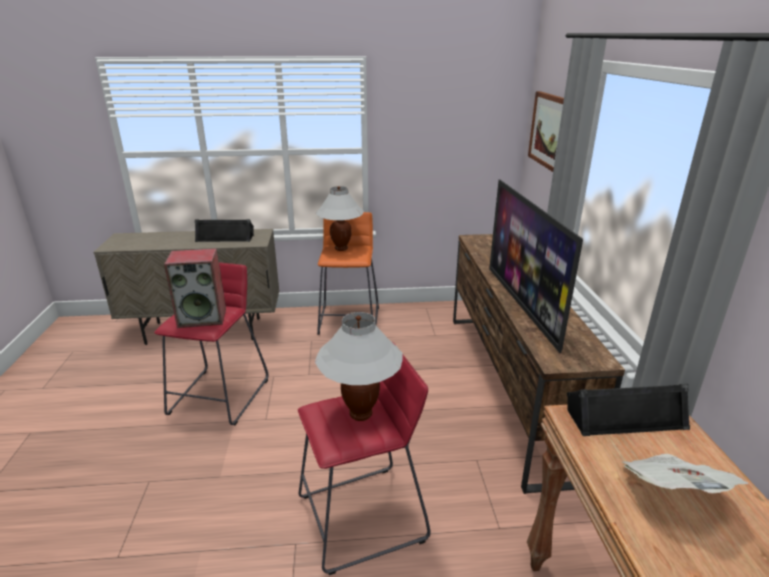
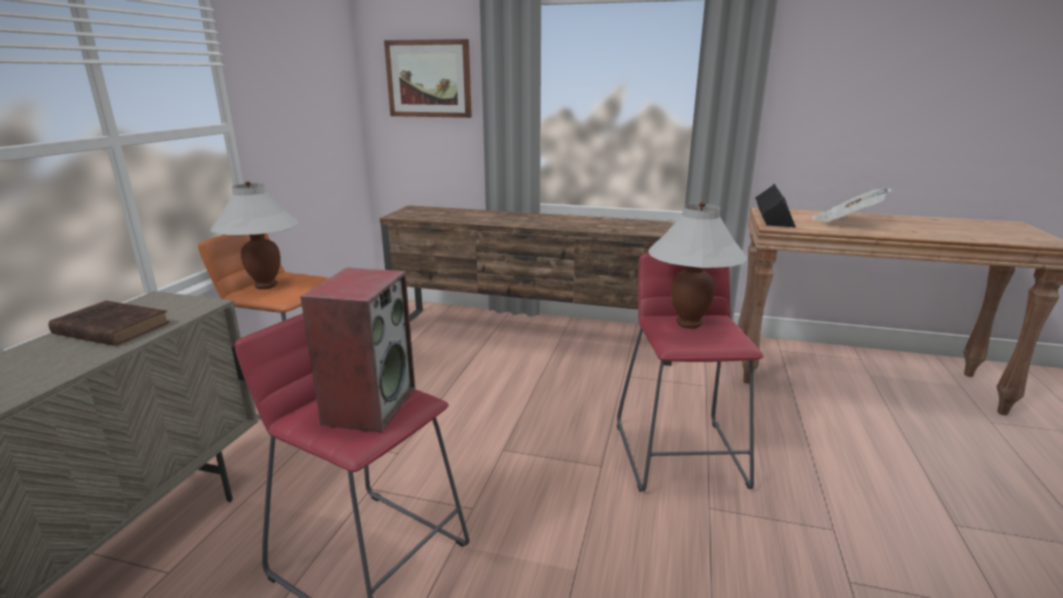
camera: 70 degrees left, 5 degrees down
black speaker [195,219,254,242] -> brown book [49,301,170,346]
television [489,179,583,353] -> none

